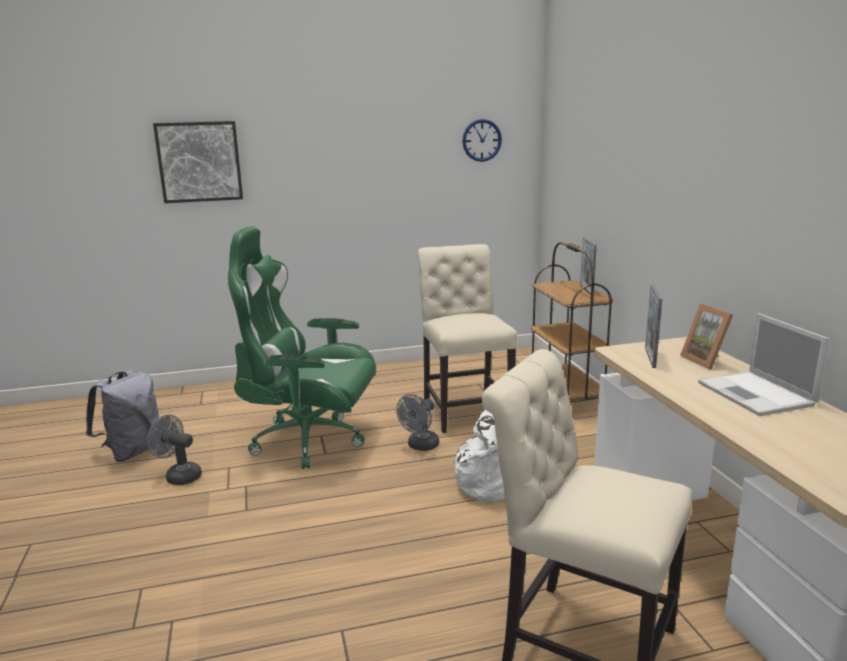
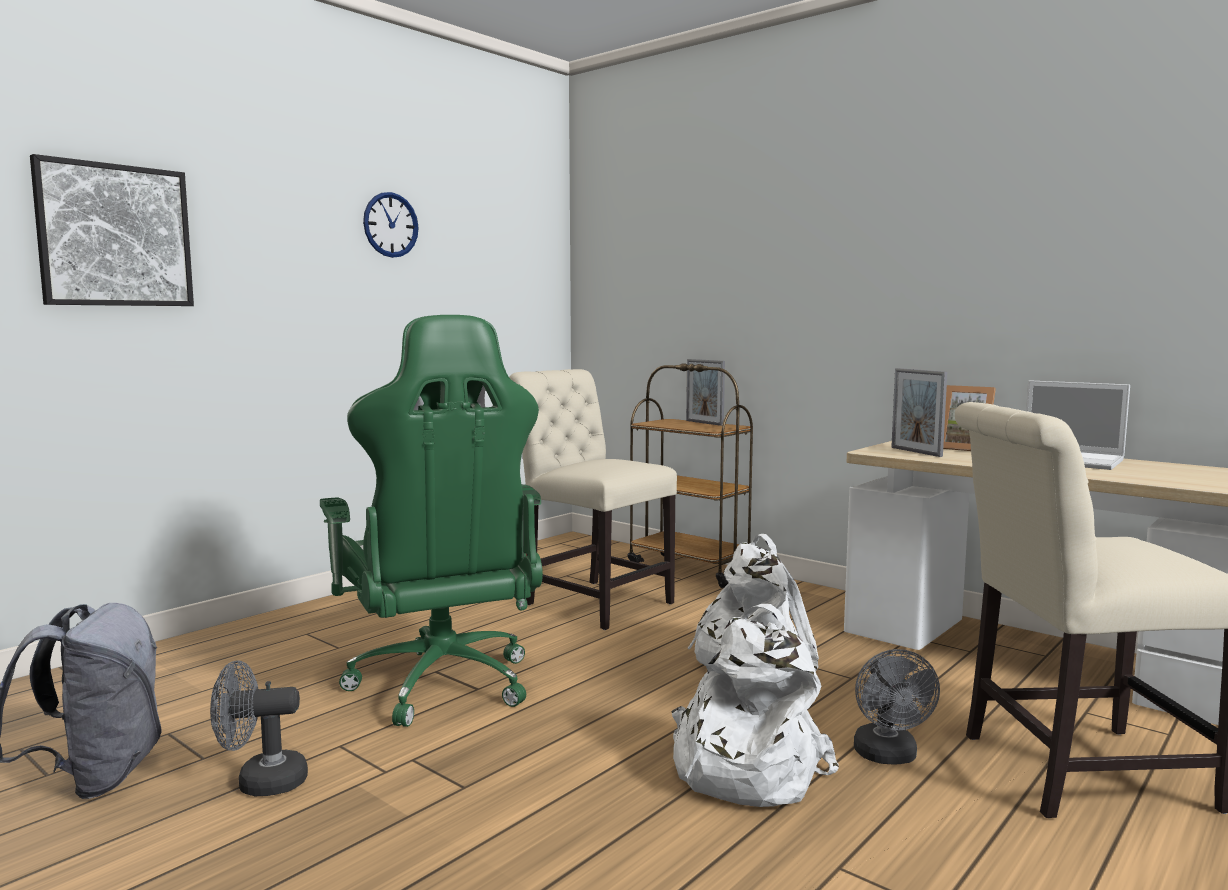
camera: 35 degrees left, 10 degrees down
green office chair [228,226,376,469] -> green office chair turned 90 degrees counterclockwise [320,315,543,727]
grey fan [396,394,439,451] -> grey fan moved to [854,649,940,764]
wall clock [462,119,502,162] -> wall clock moved to [363,192,419,258]
none -> white backpack [672,604,839,807]

